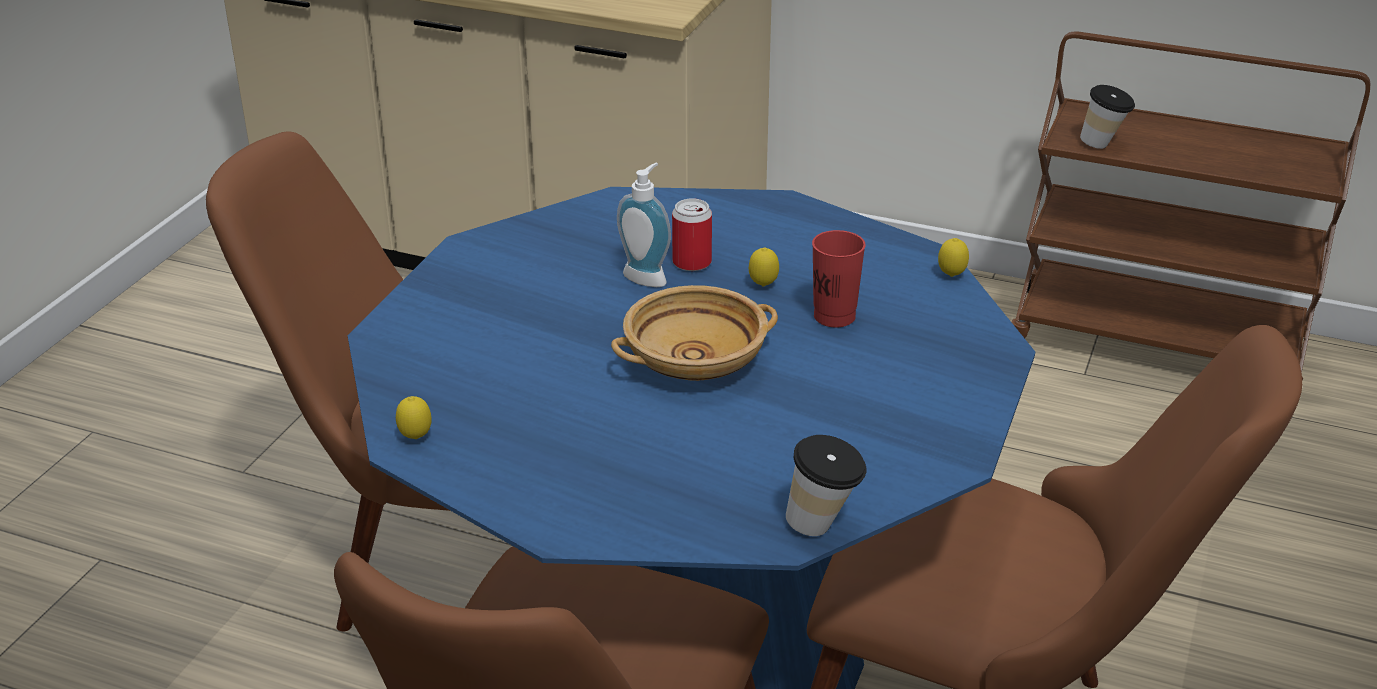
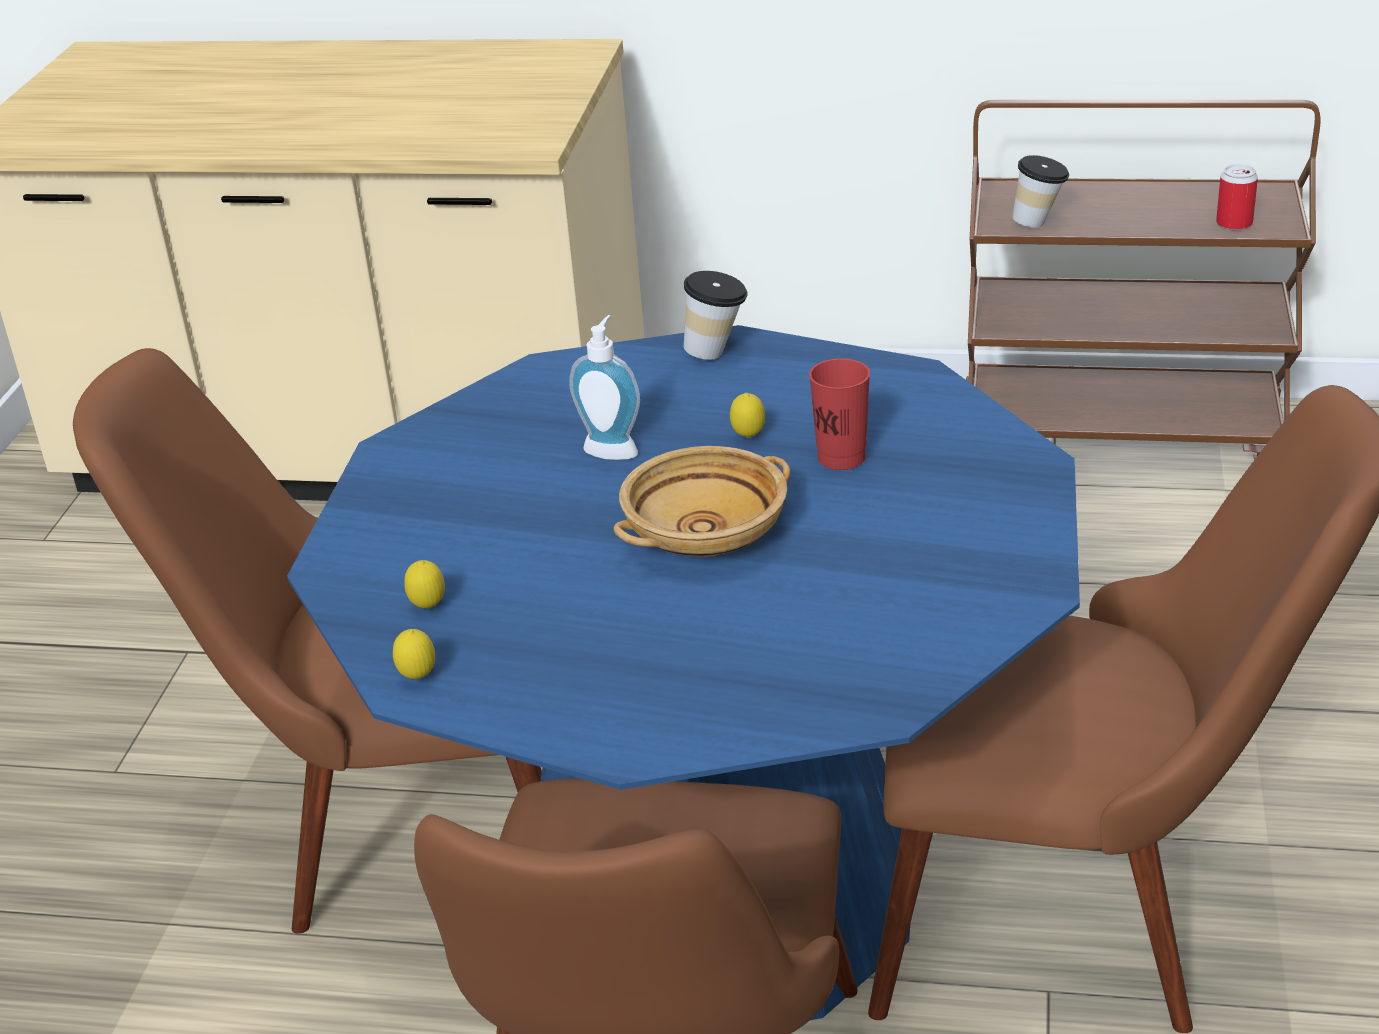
camera: 10 degrees left, 0 degrees up
can [672,198,712,271] -> can moved to [1216,164,1258,230]
cup [786,435,866,536] -> cup moved to [684,271,748,360]
lemon [938,238,969,277] -> lemon moved to [404,560,445,609]

